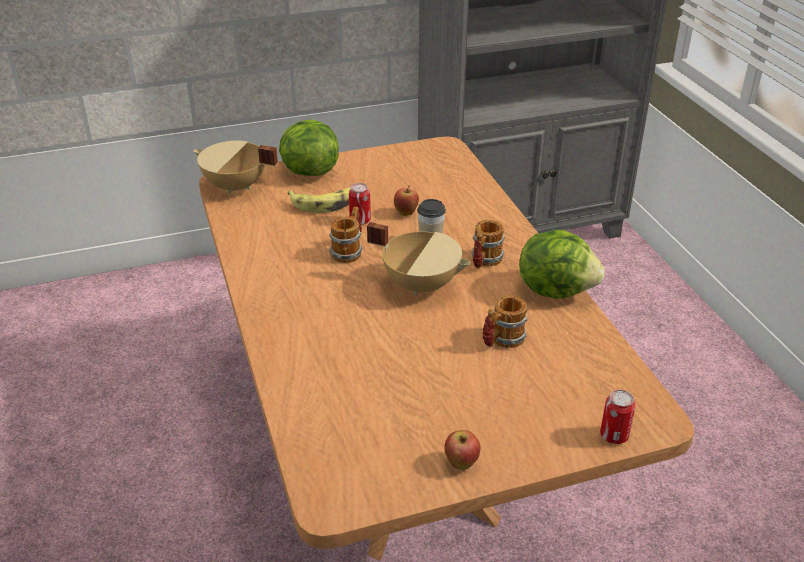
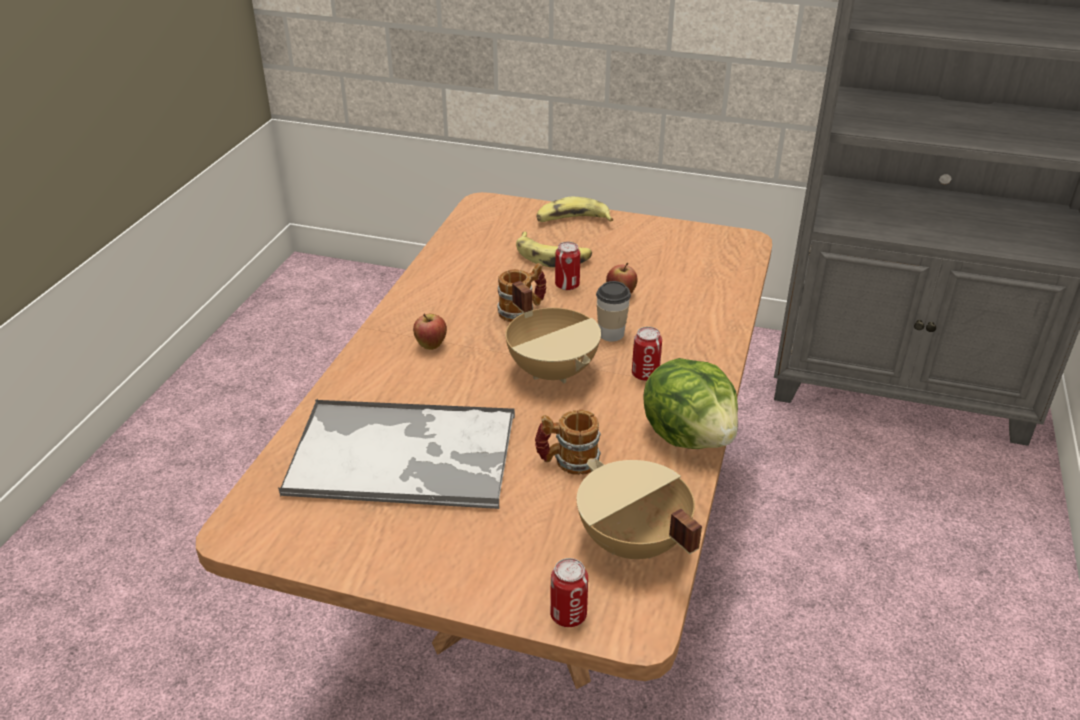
camera: 35 degrees right, 0 degrees up
beige cooking pot [193,141,278,194] -> beige cooking pot moved to [577,458,702,559]
lettuce [279,119,339,176] -> banana [536,197,613,222]
apple [444,430,480,470] -> apple moved to [413,314,447,350]
mug [471,220,505,269] -> can [632,327,662,381]
none -> tray [278,399,515,509]

